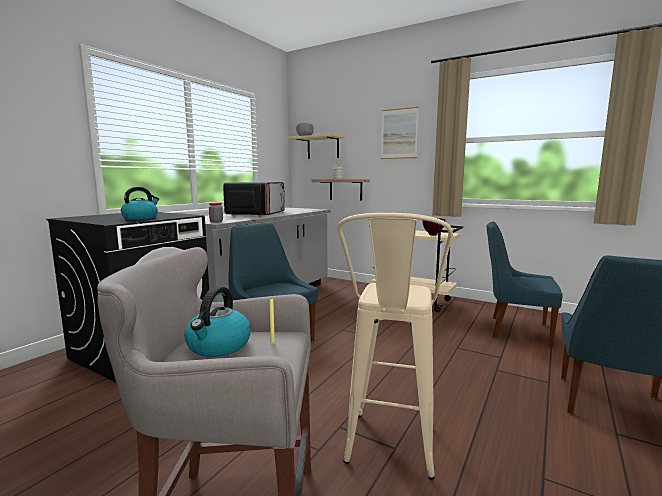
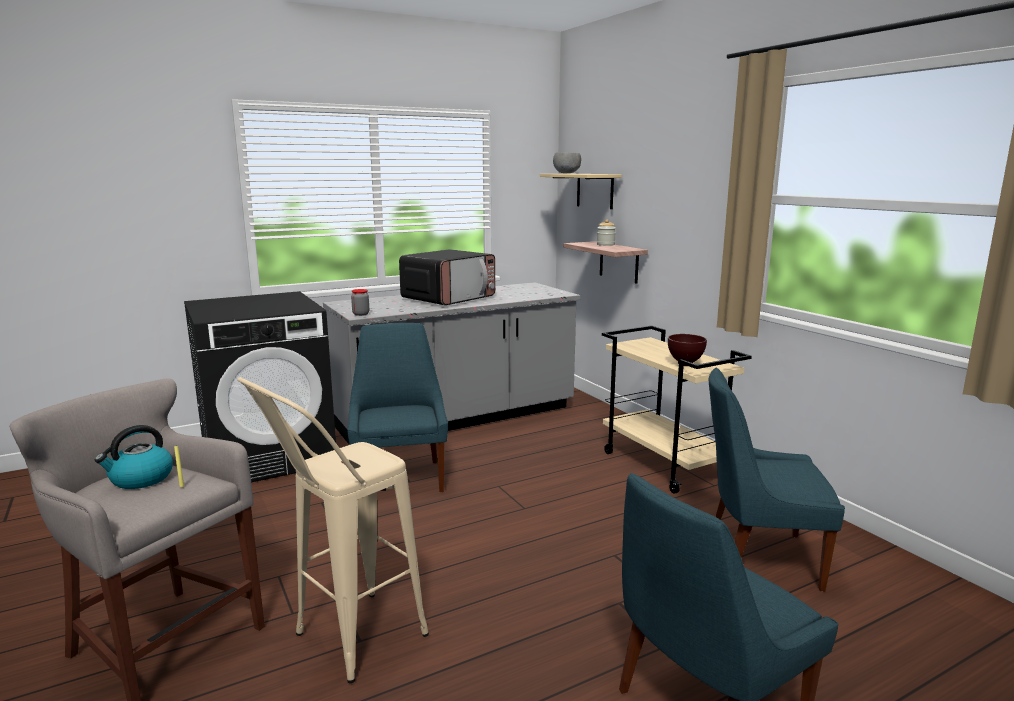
camera: 30 degrees right, 5 degrees up
kettle [121,187,159,220] -> none
picture [381,107,419,159] -> none
blue chair [486,222,563,347] -> blue chair turned 45 degrees counterclockwise [709,368,845,591]

